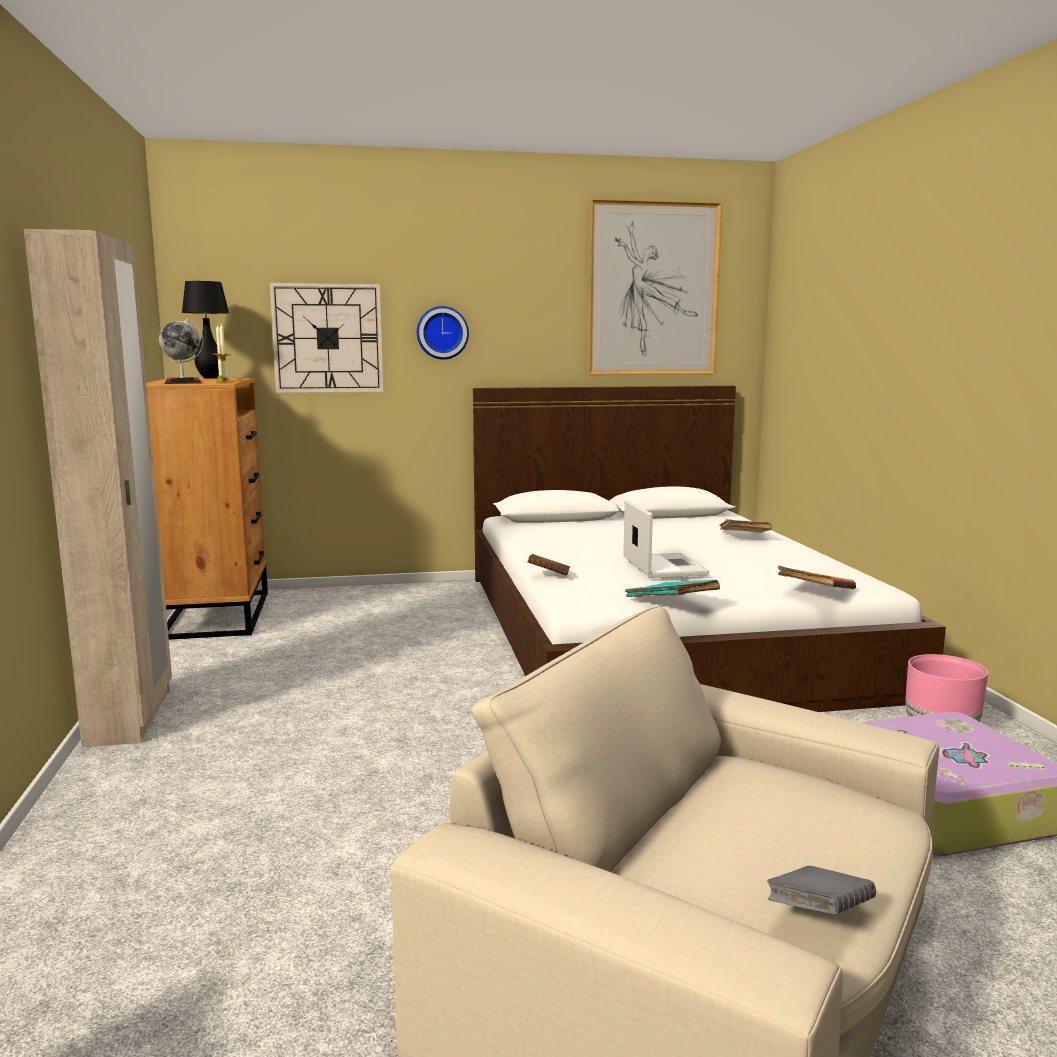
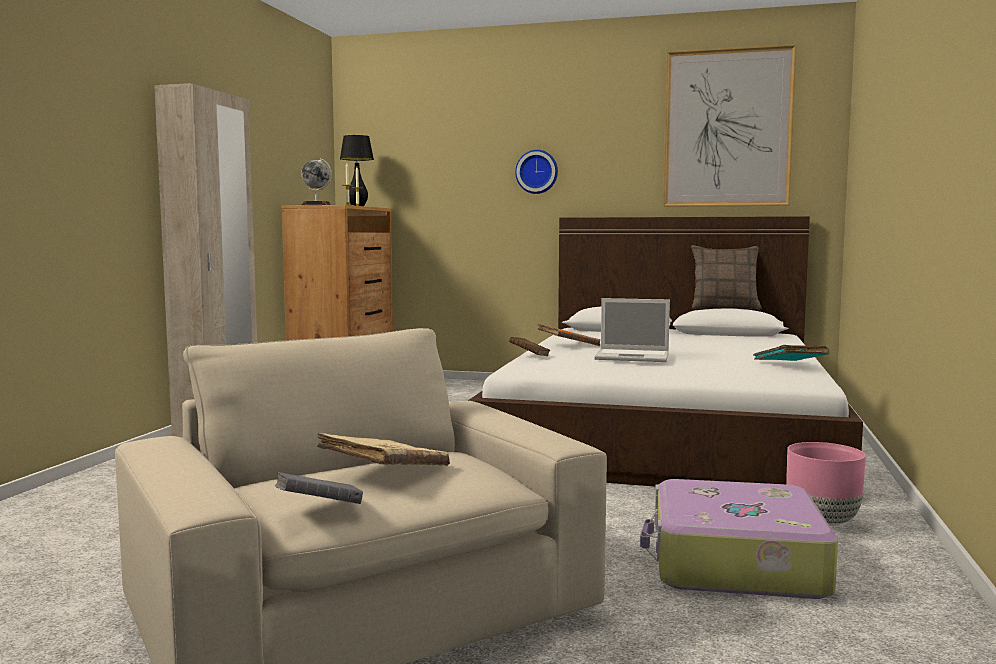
camera: 25 degrees right, 5 degrees down
wall clock [269,283,383,393] -> none
laptop [623,500,709,578] -> laptop turned 90 degrees clockwise [594,298,670,362]
turquoise book [625,580,720,598] -> turquoise book moved to [753,345,829,361]
beige book [720,519,772,533] -> beige book moved to [316,433,450,466]
orange book [778,566,856,589] -> orange book moved to [537,323,600,346]
none -> pillow [691,245,762,310]

